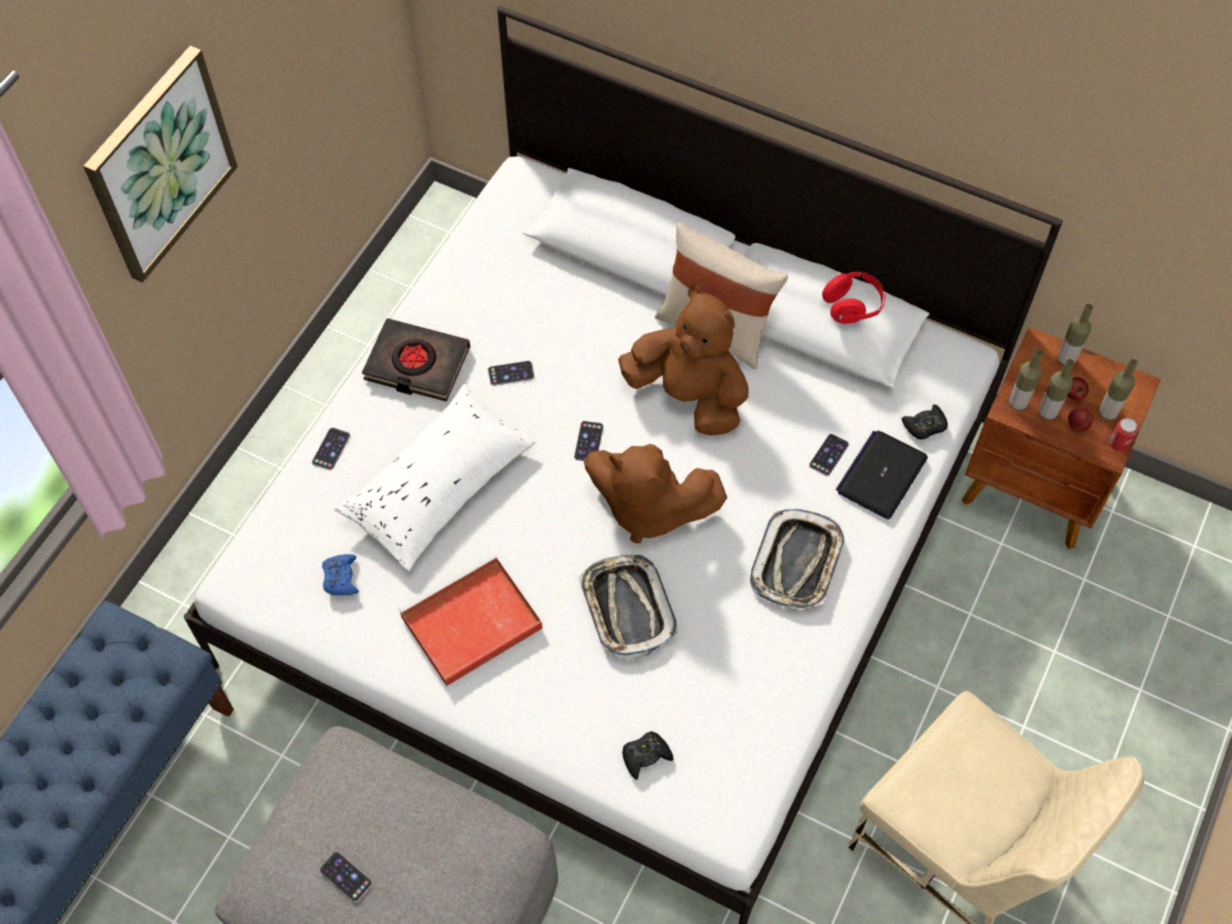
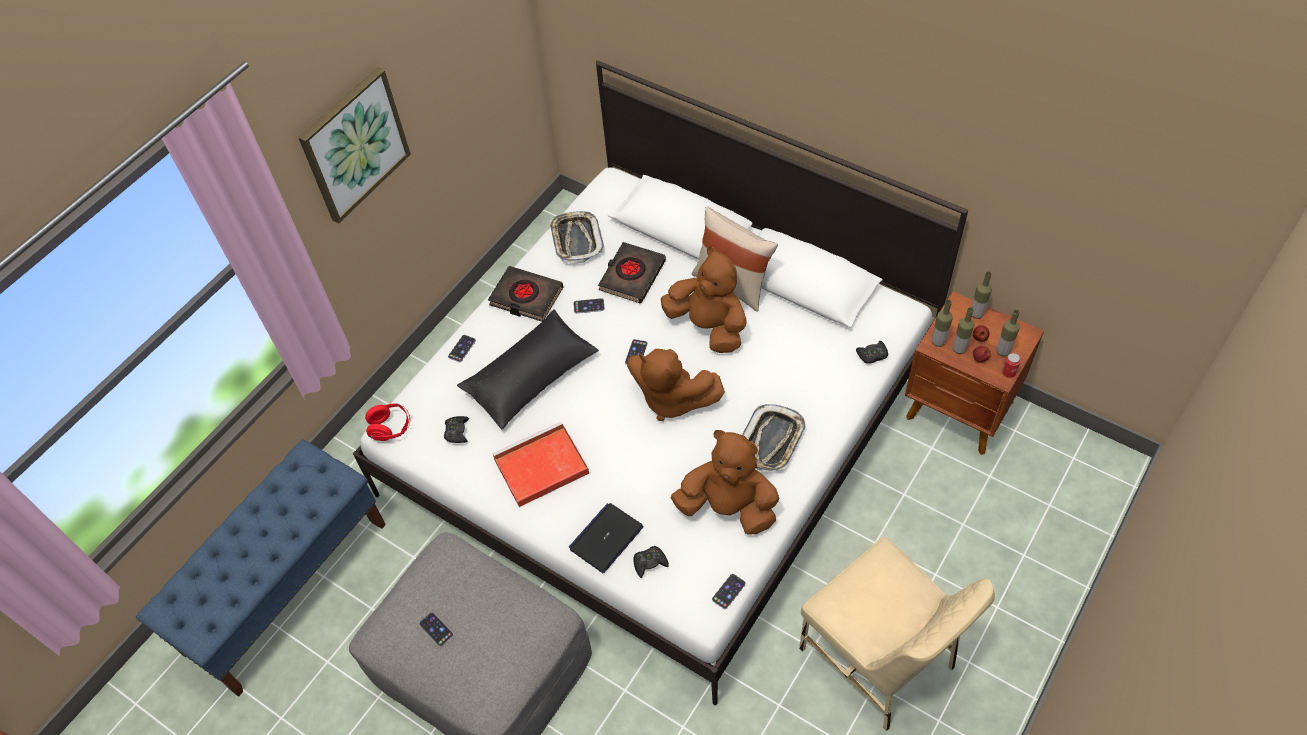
camera: 10 degrees right, 5 degrees down
blue game controller [322,554,359,596] -> black game controller [444,416,469,443]
white pillow [335,384,536,572] -> black pillow [457,309,599,430]
tray [578,554,678,660] -> tray moved to [549,211,604,264]
phone [809,434,849,476] -> phone moved to [712,574,746,609]
red headphones [822,271,886,324] -> red headphones moved to [365,403,410,441]
laptop [836,431,928,520] -> laptop moved to [569,503,644,573]
none -> black book [598,242,666,304]
none -> brown plush toy [671,430,779,535]

